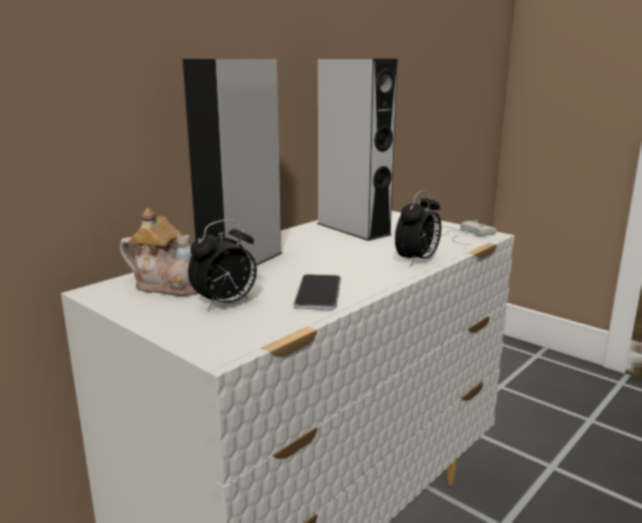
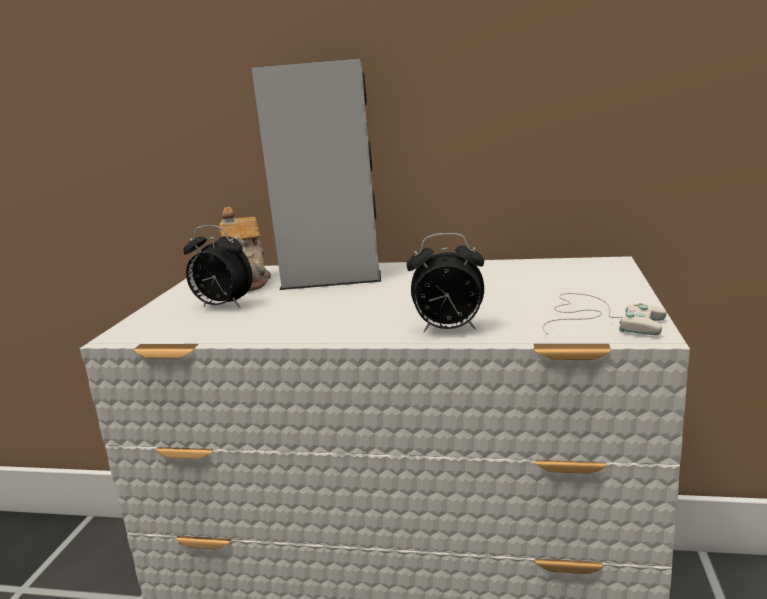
camera: 60 degrees right, 0 degrees up
phone [293,274,341,310] -> none
grey speaker [317,59,397,241] -> none

